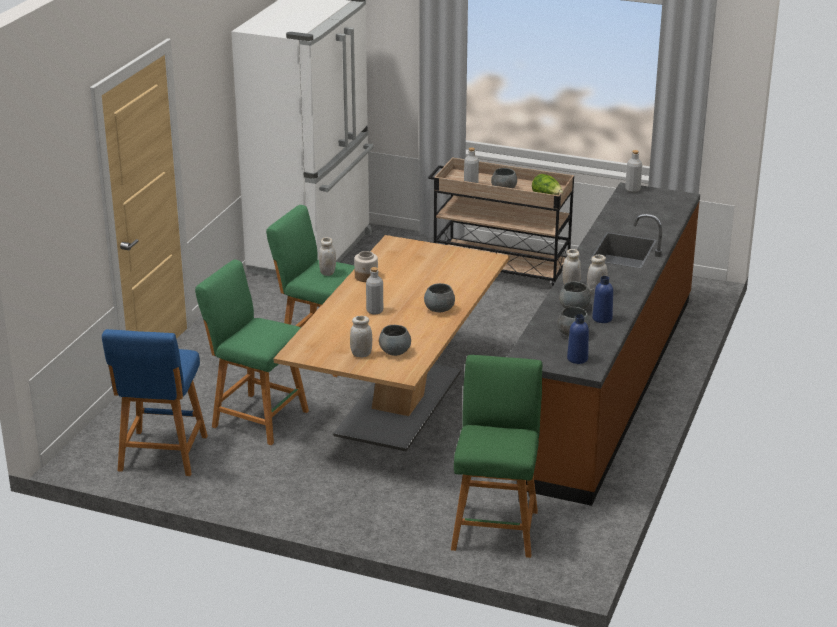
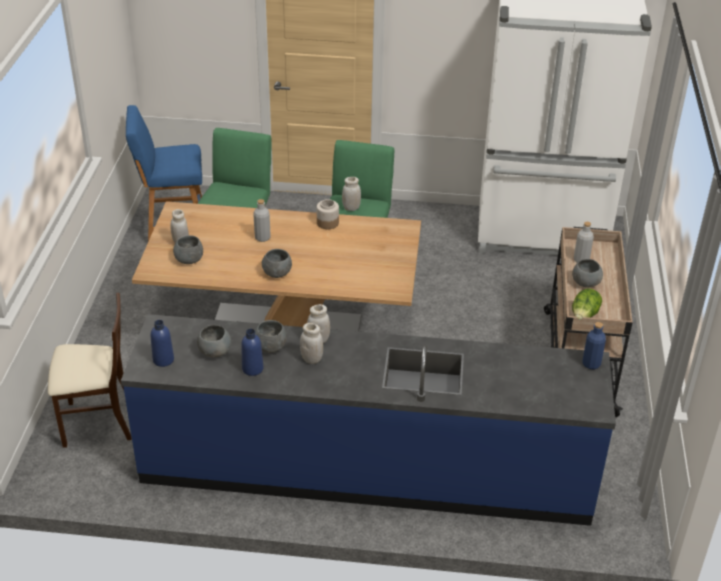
camera: 75 degrees right, 10 degrees up
green stool [451,355,542,558] -> beige chair [48,293,132,448]
brown counter [507,182,700,506] -> blue counter [121,314,616,526]
grey bottle [625,150,642,193] -> blue bottle [583,322,606,370]

